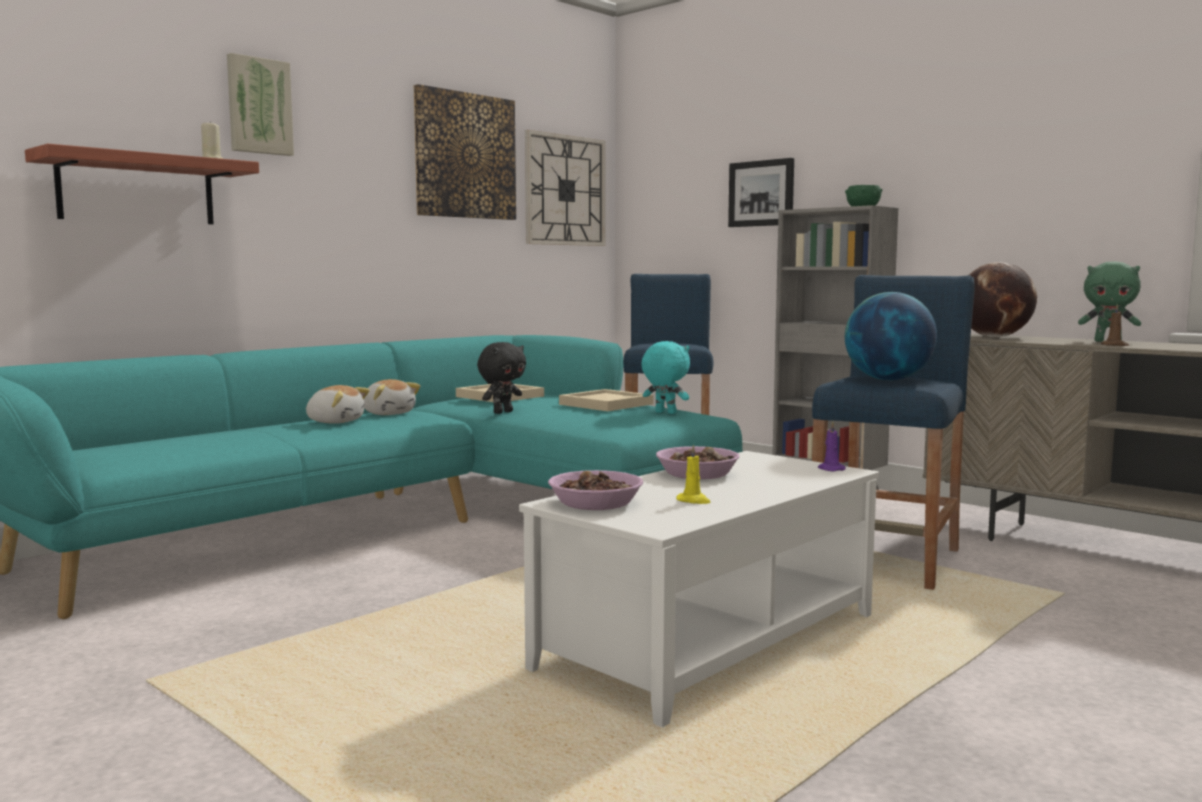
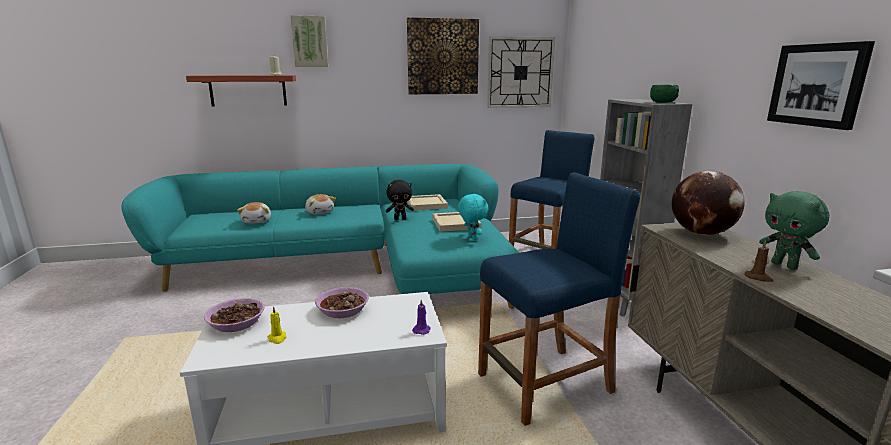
camera: 35 degrees right, 10 degrees up
plush toy [363,379,421,415] -> plush toy moved to [237,202,271,224]
picture [728,158,794,227] -> picture moved to [767,41,875,130]
globe [845,292,937,380] -> none

